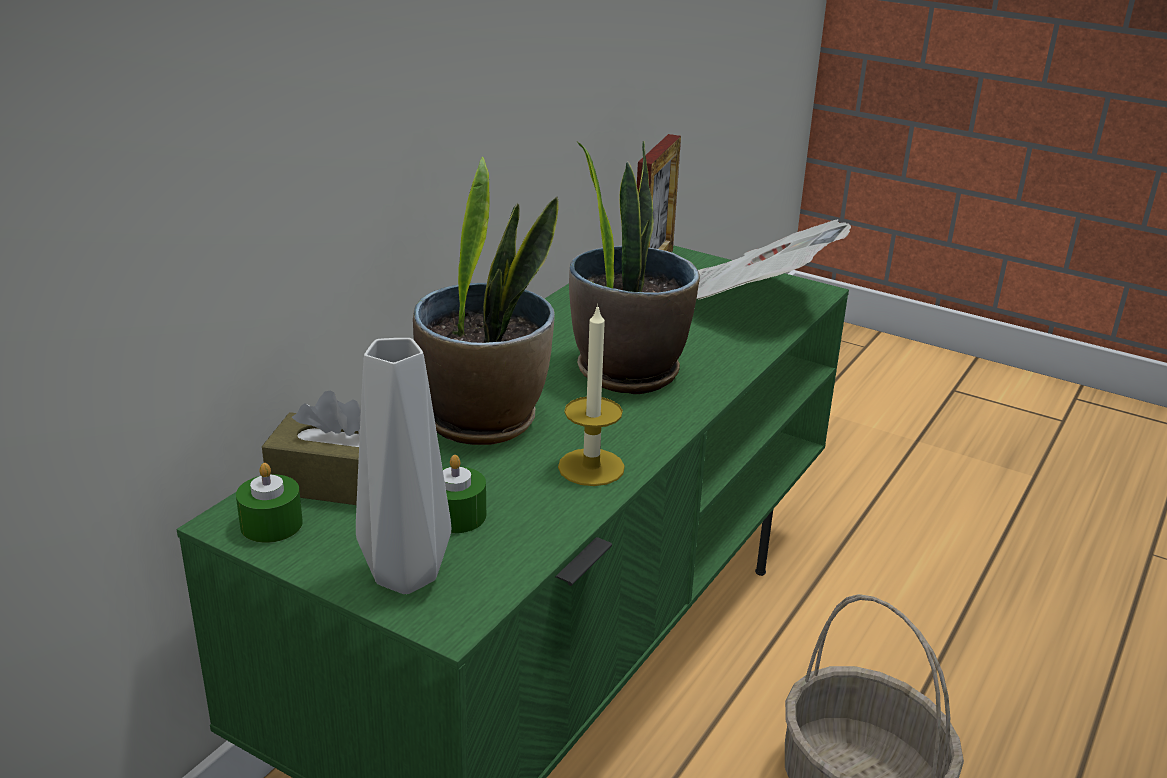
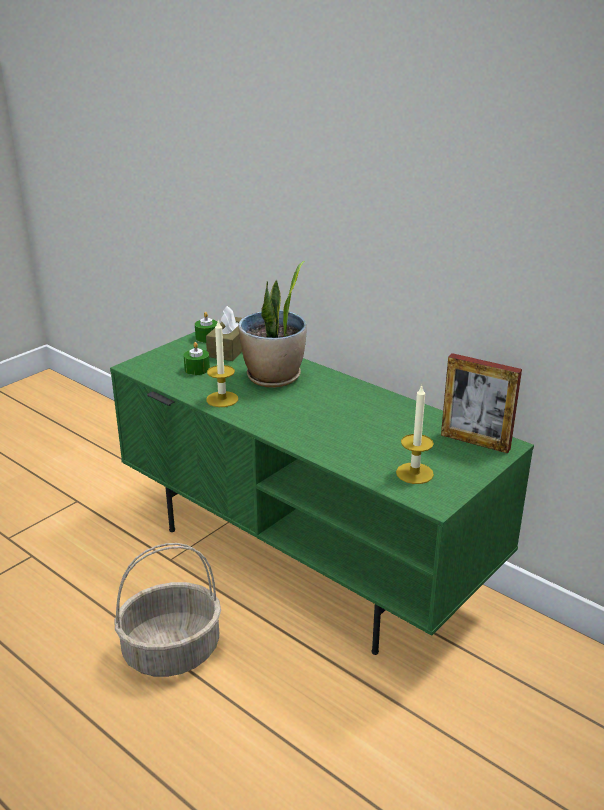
camera: 100 degrees right, 0 degrees up
grey vase [356,338,452,594] -> none
potted plant [569,141,700,394] -> none
newspaper [697,219,851,299] -> candle [396,386,434,484]

